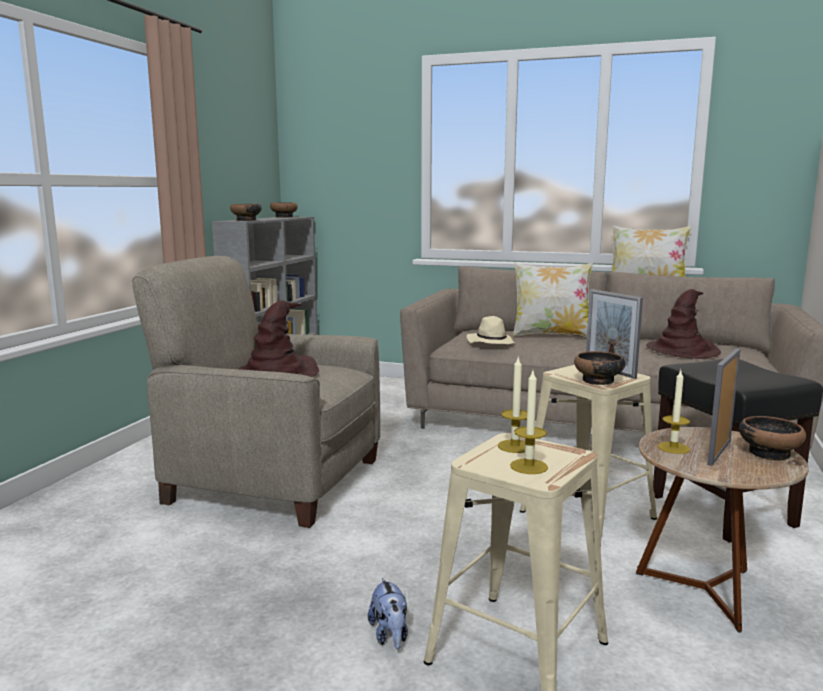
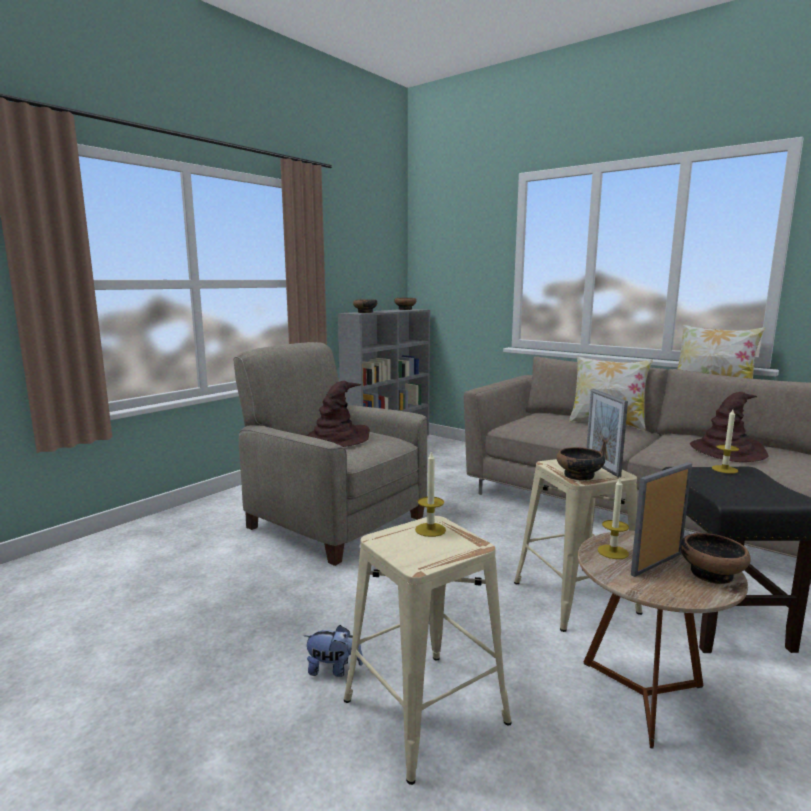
camera: 20 degrees right, 0 degrees up
plush toy [368,577,408,650] -> plush toy turned 90 degrees counterclockwise [304,625,363,677]
beige hat [466,316,516,344] -> none
candle [510,371,548,474] -> candle moved to [712,409,739,474]

